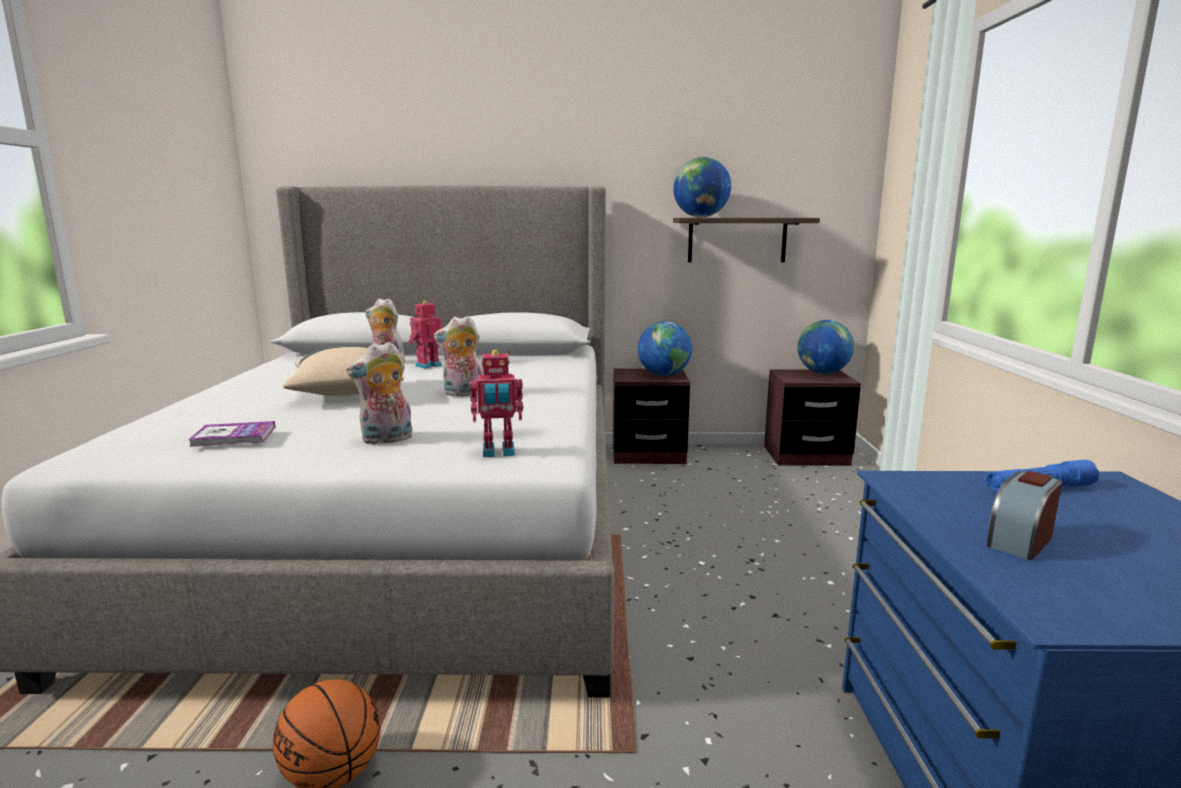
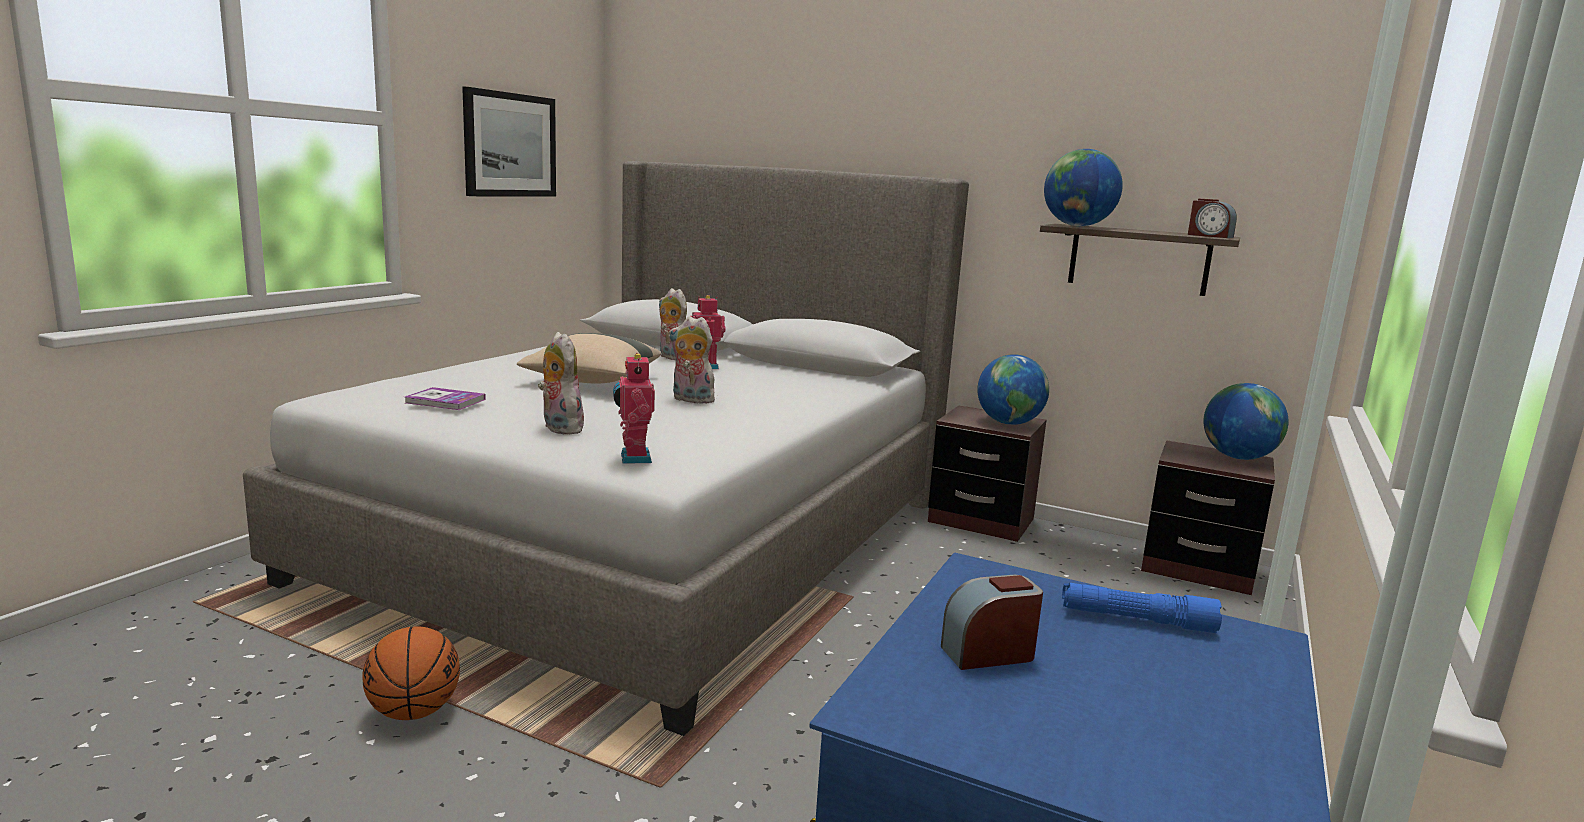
camera: 25 degrees right, 0 degrees up
plush toy [346,342,413,445] -> plush toy turned 60 degrees clockwise [538,332,584,435]
toy robot [470,350,523,457] -> toy robot turned 60 degrees clockwise [613,353,655,464]
none -> picture [462,87,556,197]
none -> alarm clock [1188,199,1237,238]

